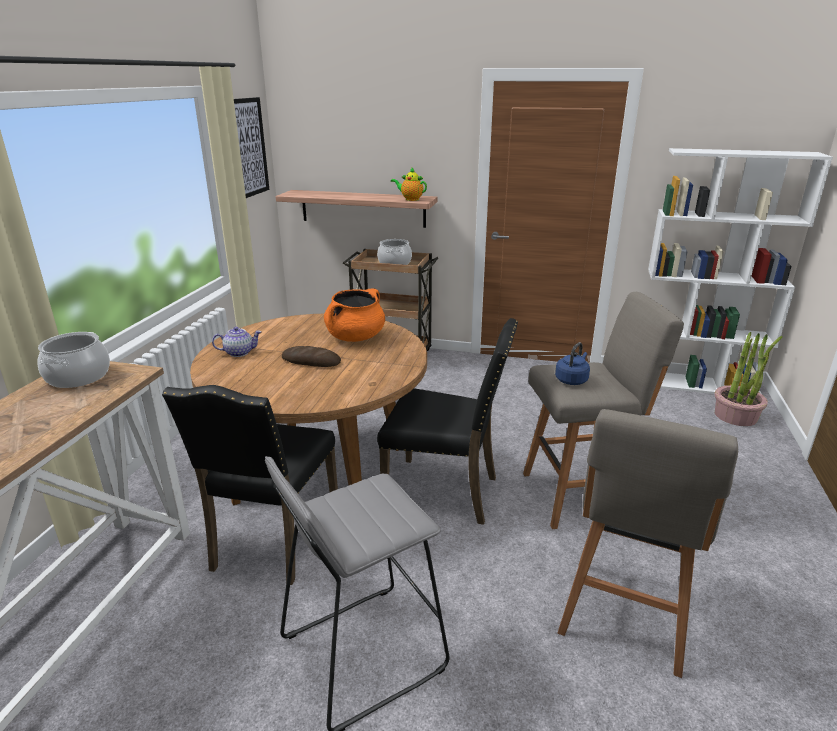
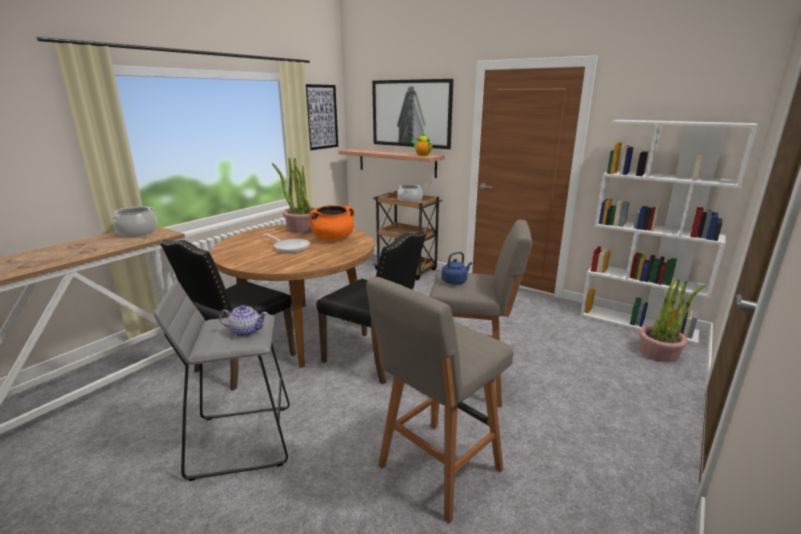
camera: 20 degrees right, 5 degrees down
teapot [212,327,262,357] -> teapot moved to [219,305,268,337]
bread [282,346,341,367] -> frying pan [264,233,310,253]
none -> potted plant [272,158,316,233]
none -> picture [372,79,453,149]

